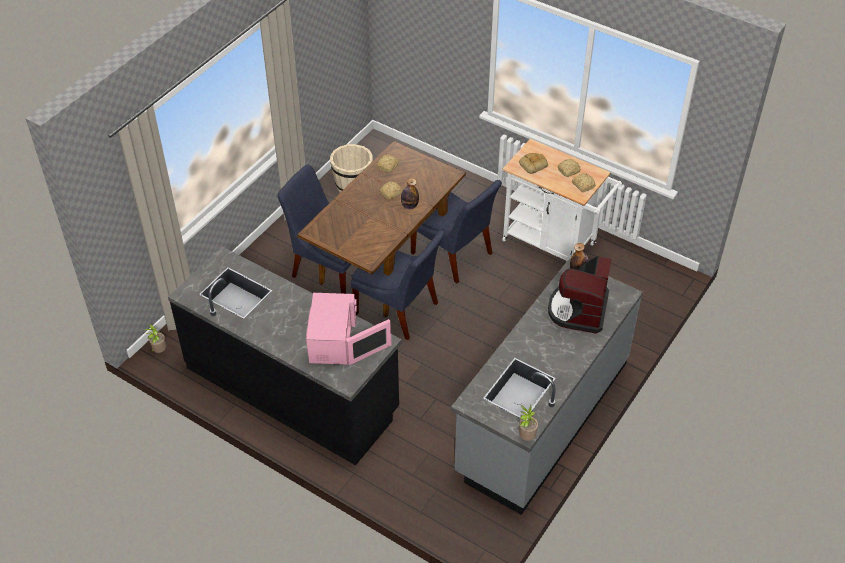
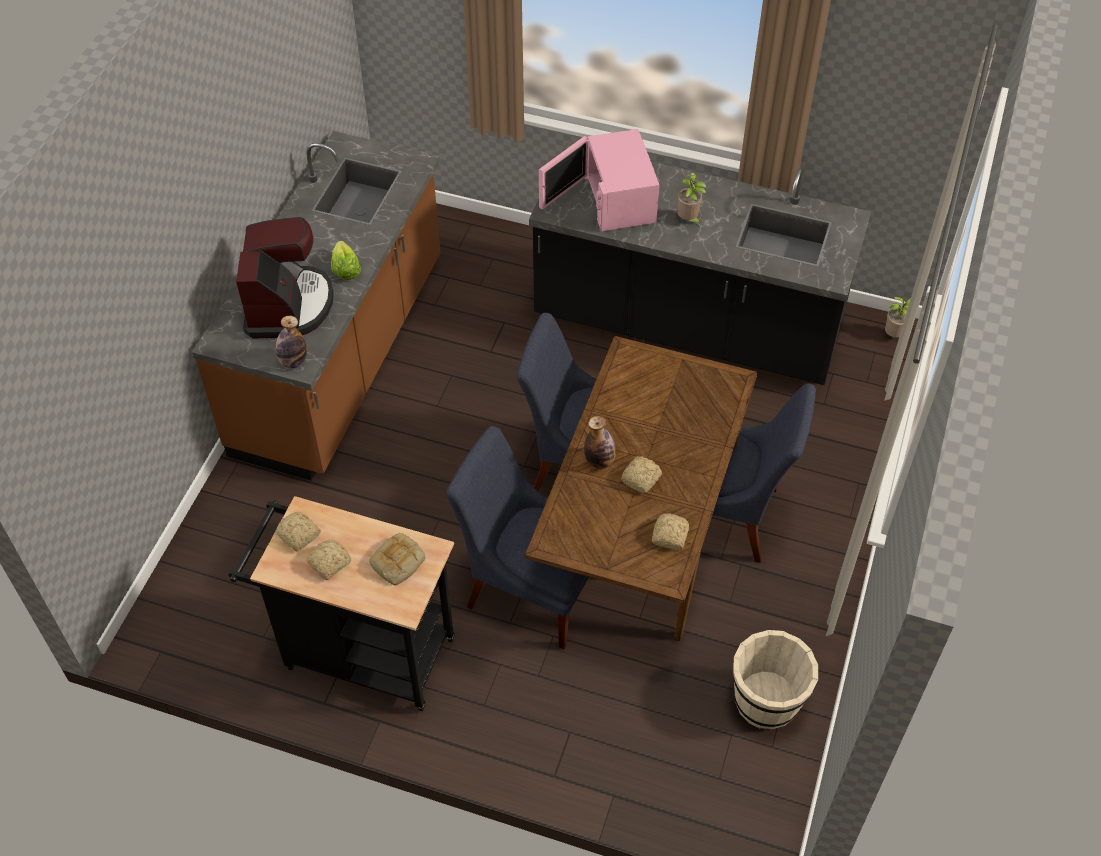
camera: 165 degrees right, 5 degrees up
grey counter [451,258,643,515] -> brown counter [192,131,441,481]
white cart [502,139,622,261] -> black cart [228,496,455,711]
potted plant [519,405,538,441] -> potted plant moved to [677,173,707,225]
none -> lettuce [331,241,361,280]

